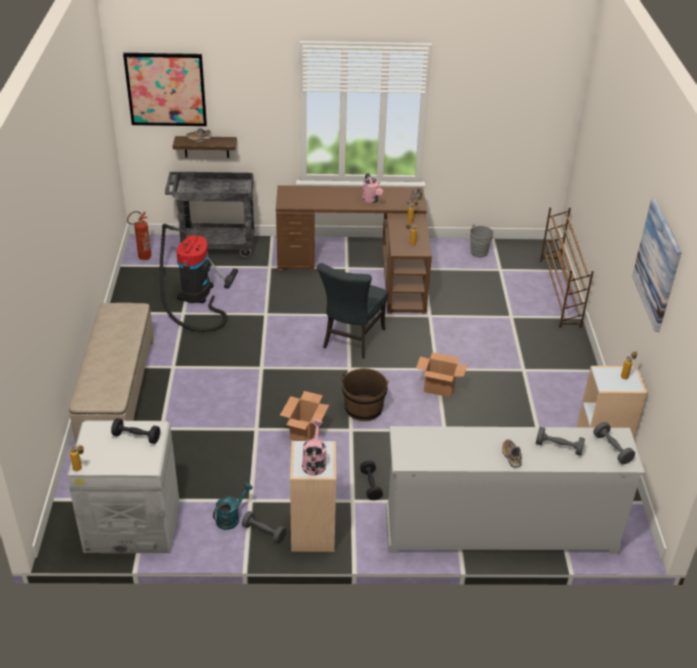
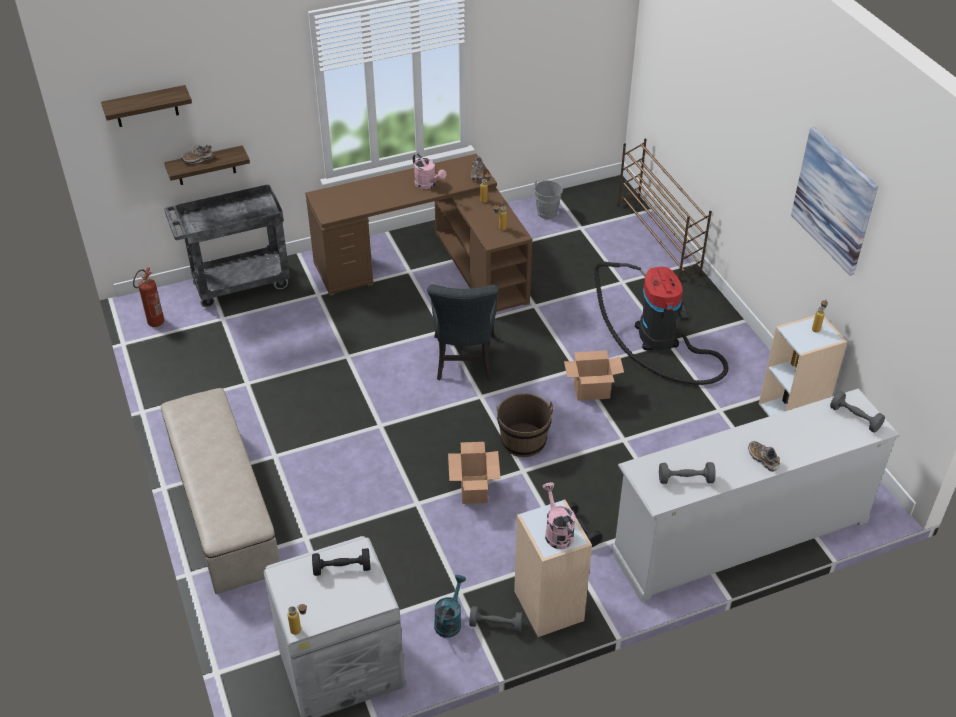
camera: 20 degrees left, 5 degrees up
picture [123,53,207,126] -> shelf [101,85,192,127]
vacuum cleaner [160,224,238,332] -> vacuum cleaner moved to [594,262,729,385]
grey dumbbell [536,427,585,456] -> grey dumbbell moved to [659,462,716,484]

